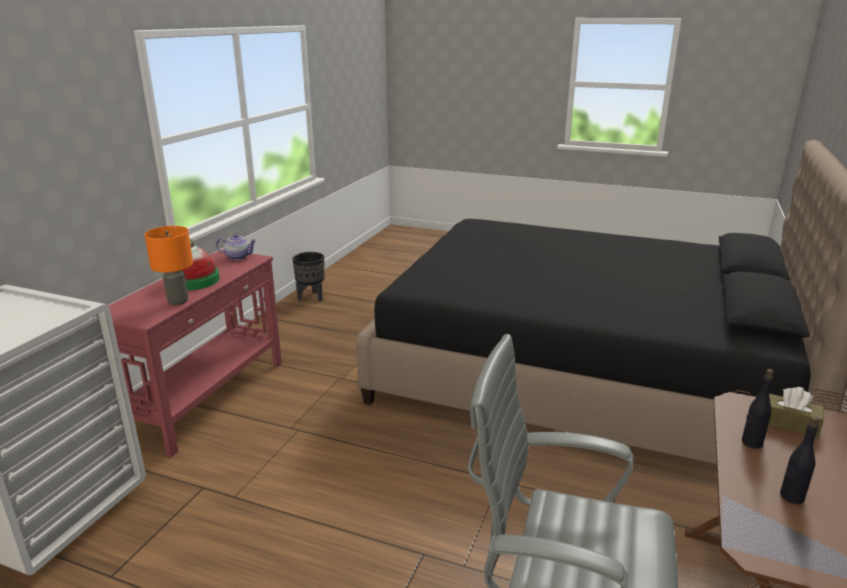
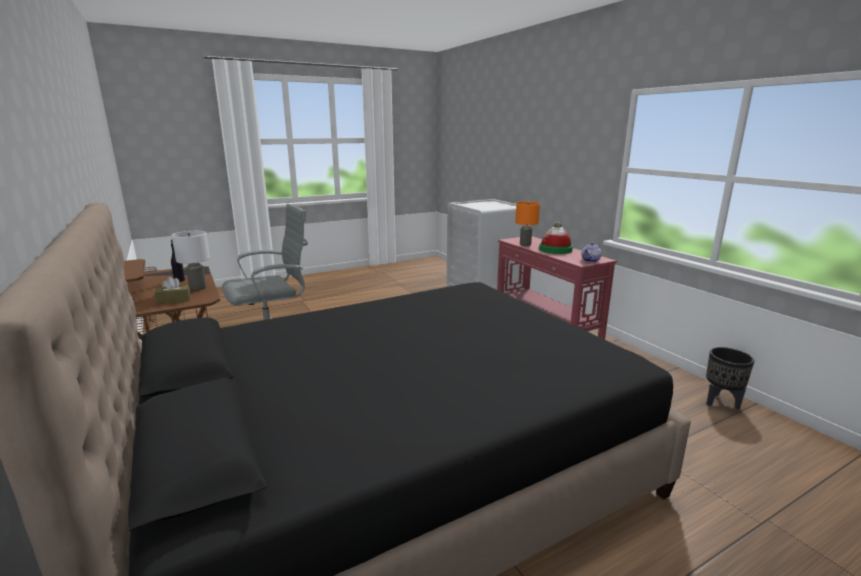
camera: 130 degrees right, 5 degrees down
black bottle [742,369,774,449] -> white table lamp [171,231,210,291]

